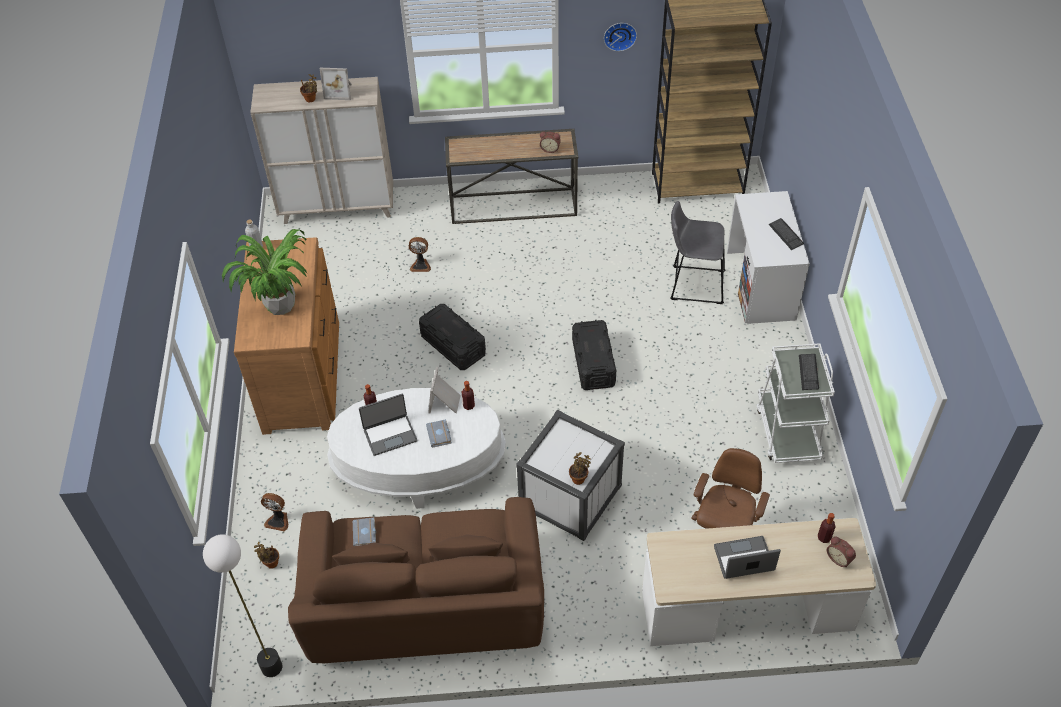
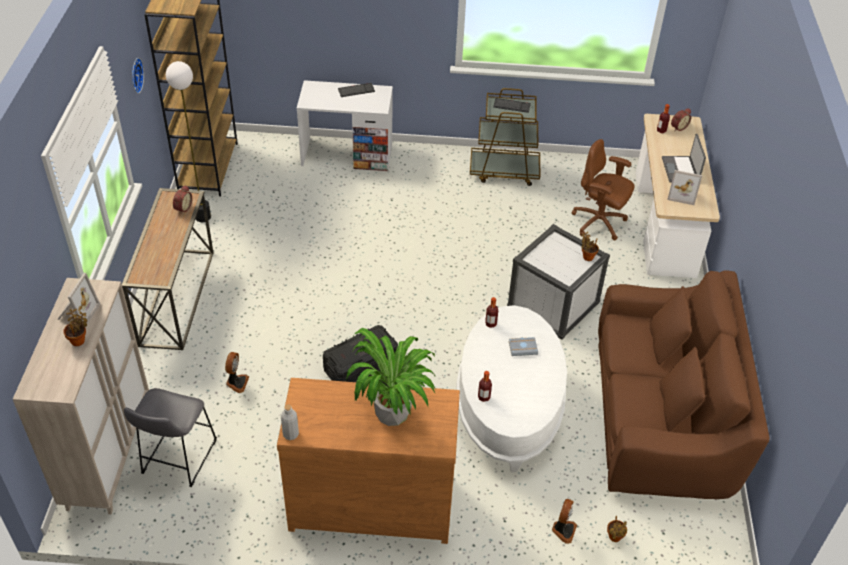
camera: 85 degrees left, 5 degrees down
floor lamp [203,534,282,677] -> floor lamp moved to [166,61,211,222]
grey book [353,518,376,546] -> none
laptop [359,394,417,456] -> none
picture frame [428,367,461,414] -> picture frame moved to [667,170,702,205]
black storage box [572,320,616,390] -> none
grey stool [670,201,726,304] -> grey stool moved to [124,388,217,487]
white cart [757,343,835,463] -> brown cart [470,88,540,186]

